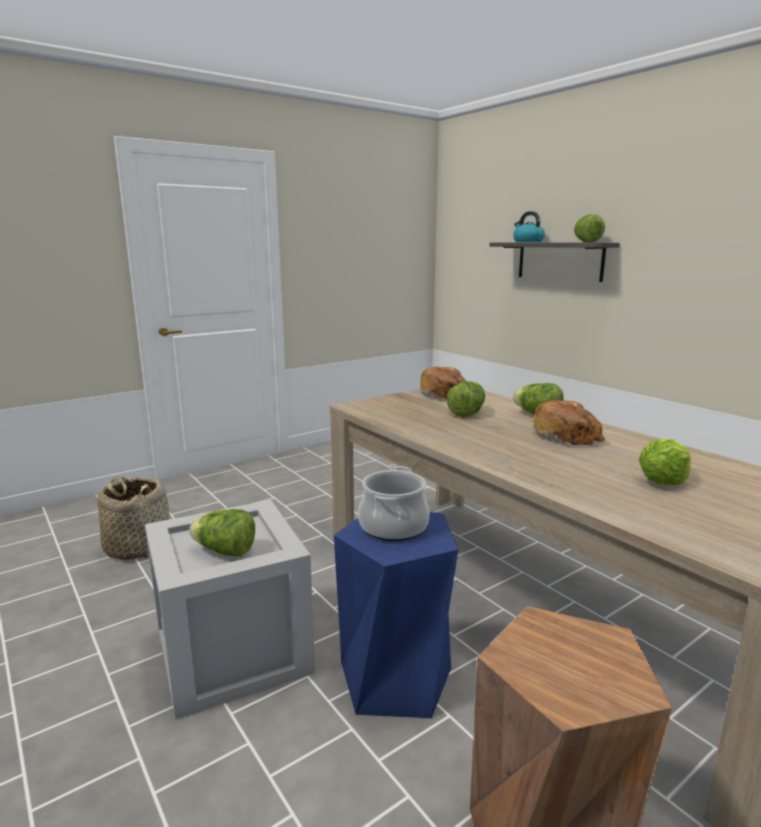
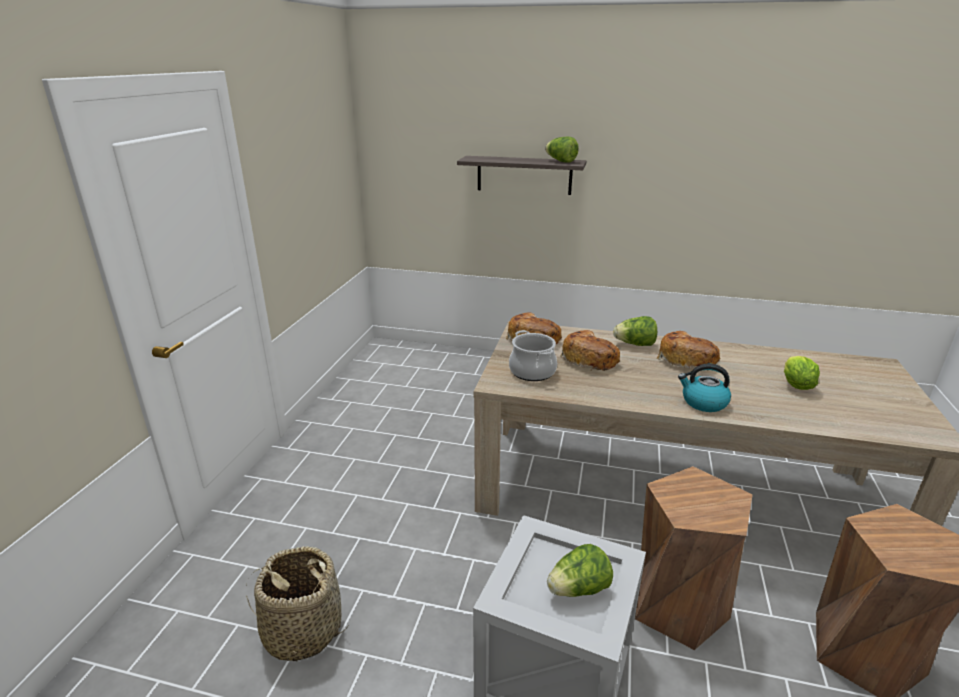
camera: 40 degrees left, 10 degrees up
blue stool [334,512,459,718] -> brown stool [635,466,753,650]
cooking pot [358,466,430,541] -> cooking pot moved to [509,330,557,381]
lettuce [447,381,485,417] -> bread [560,330,620,371]
kettle [513,211,545,242] -> kettle moved to [678,364,731,412]

